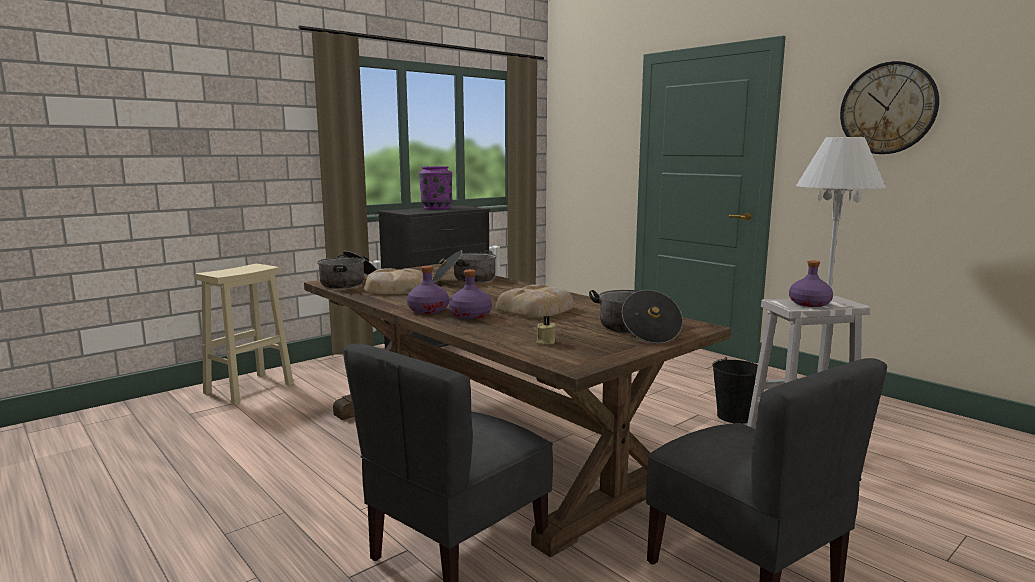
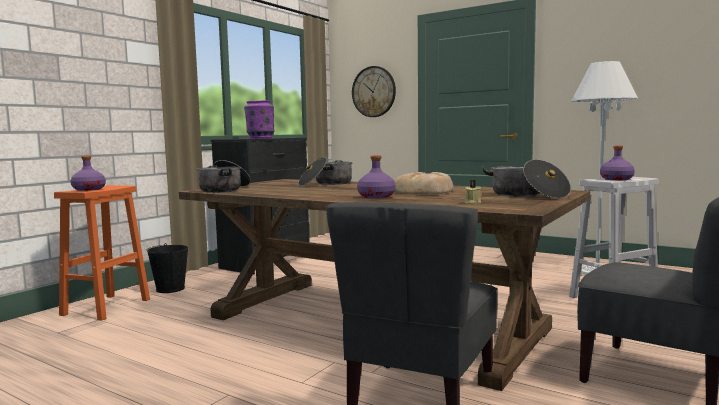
camera: 15 degrees left, 5 degrees down
beige stool [195,264,294,405] -> orange stool [54,185,150,321]
bread [364,268,423,295] -> none
purple bottle [407,266,449,314] -> purple bottle moved to [71,156,106,191]
black bucket [712,357,758,424] -> black bucket moved to [147,243,188,293]
wall clock [840,61,939,154] -> wall clock moved to [352,66,396,117]

